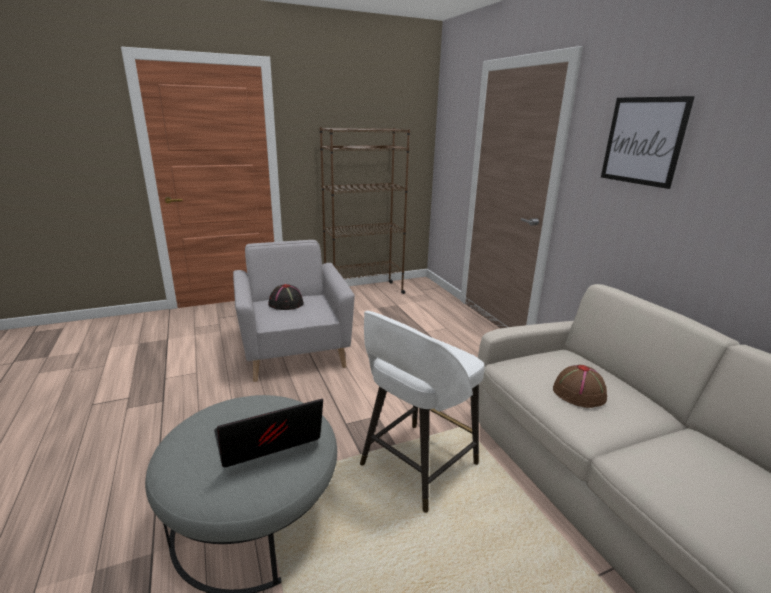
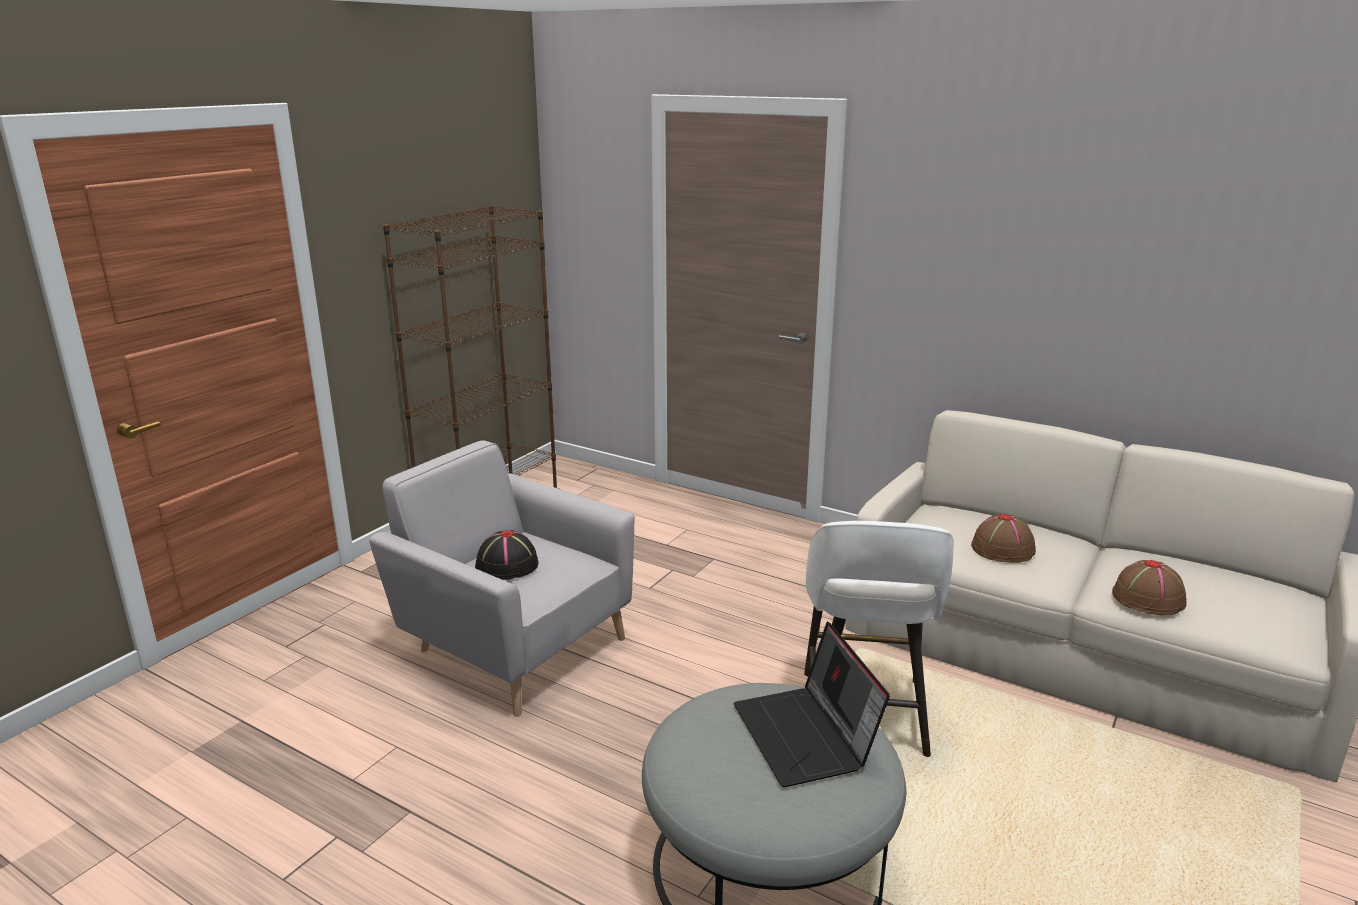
camera: 35 degrees left, 0 degrees up
laptop [214,399,323,468] -> laptop turned 45 degrees counterclockwise [733,621,890,787]
picture [601,96,695,189] -> none
none -> brown hat [1112,560,1187,615]

